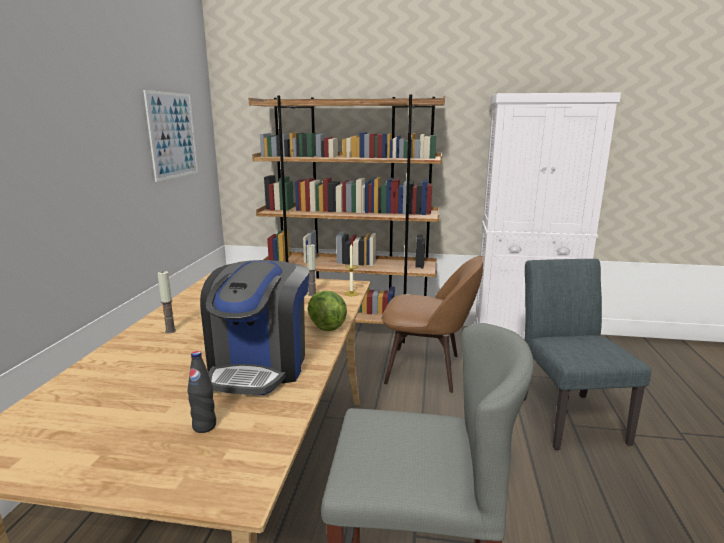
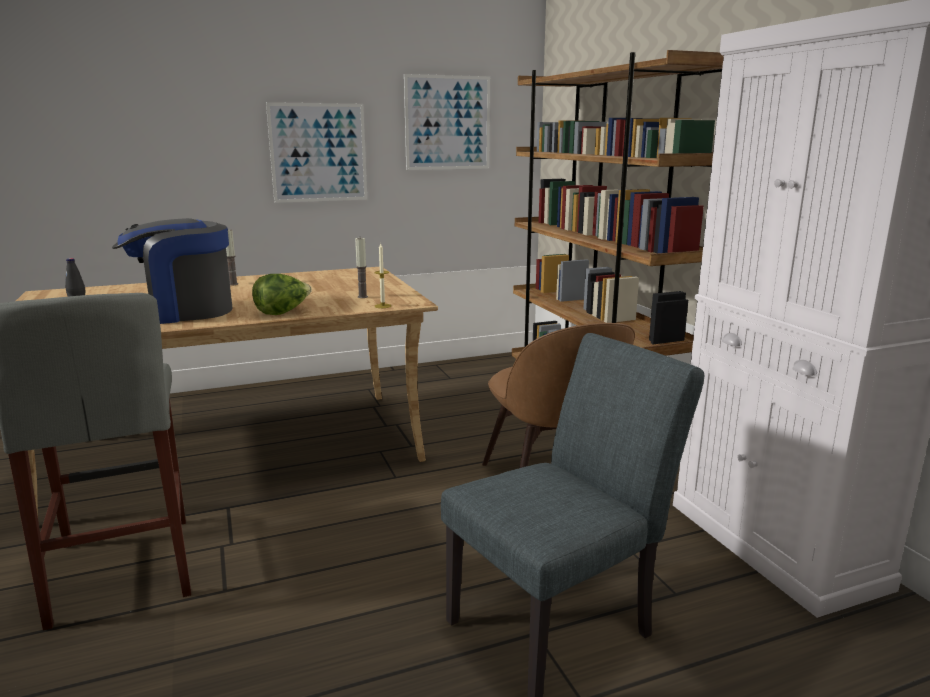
camera: 60 degrees right, 0 degrees up
none -> picture [266,102,367,203]

